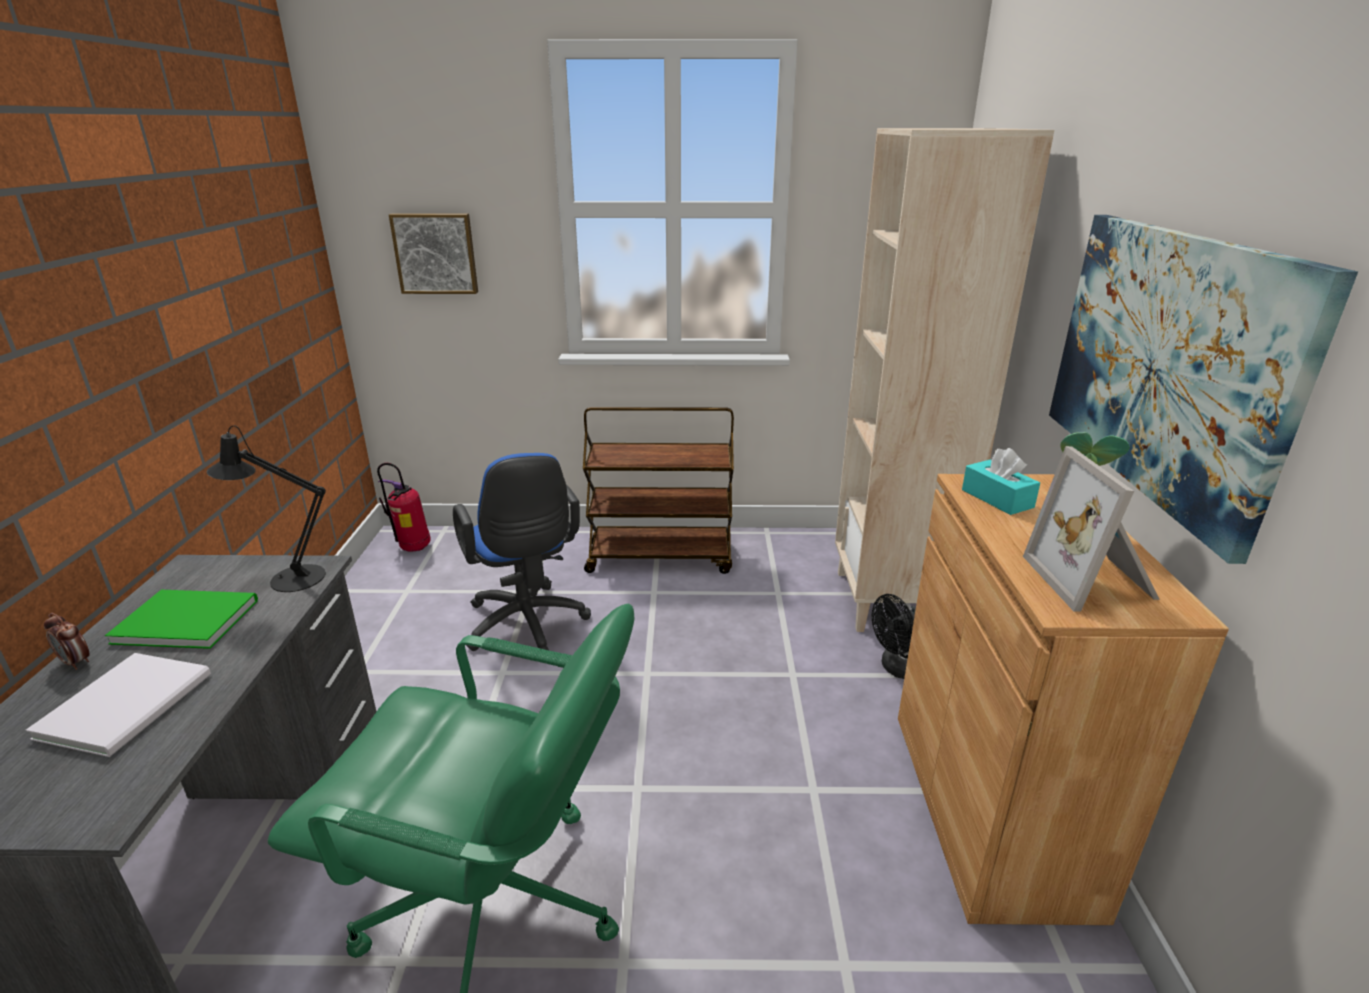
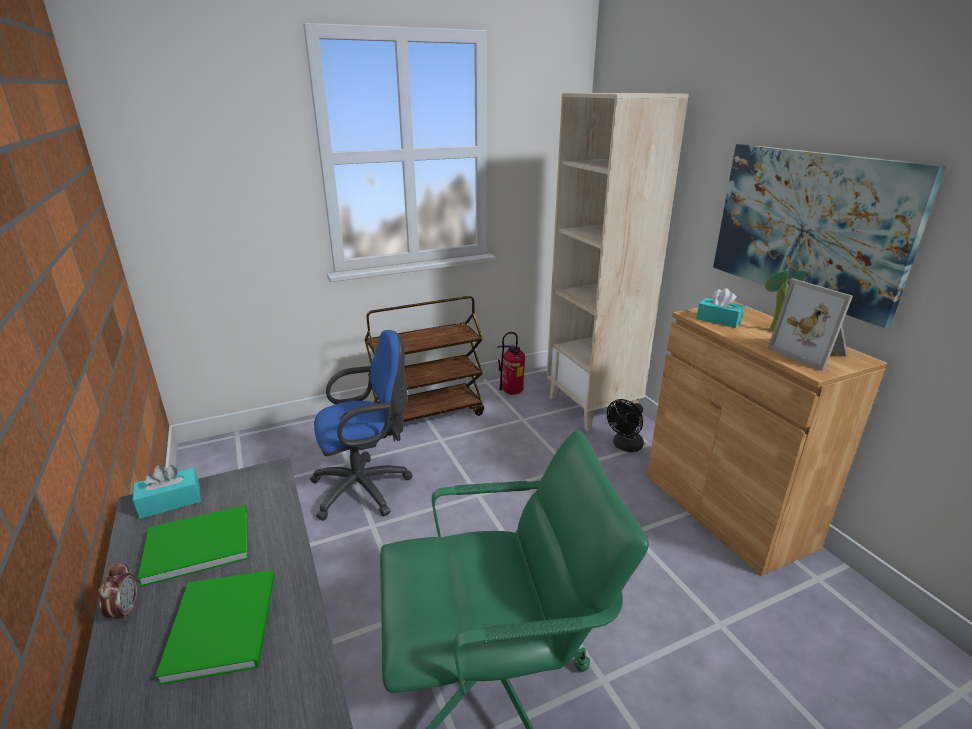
camera: 25 degrees left, 0 degrees up
white book [26,653,211,757] -> green book [155,570,275,685]
alarm clock [44,613,89,670] -> alarm clock turned 105 degrees counterclockwise [98,561,137,621]
black table lamp [207,425,326,592] -> none
fire extinguisher [377,463,431,552] -> fire extinguisher moved to [497,332,525,395]
picture [389,213,478,294] -> none
blue office chair [453,453,591,651] -> blue office chair turned 60 degrees counterclockwise [310,330,413,521]
none -> turquoise tissue box [132,465,201,519]

